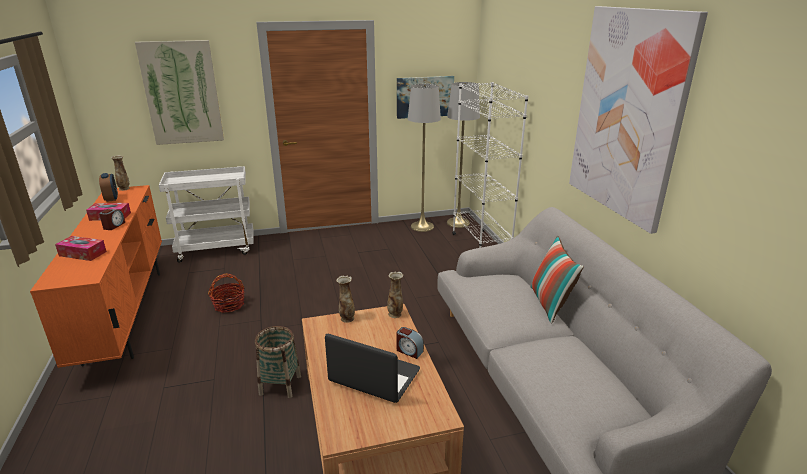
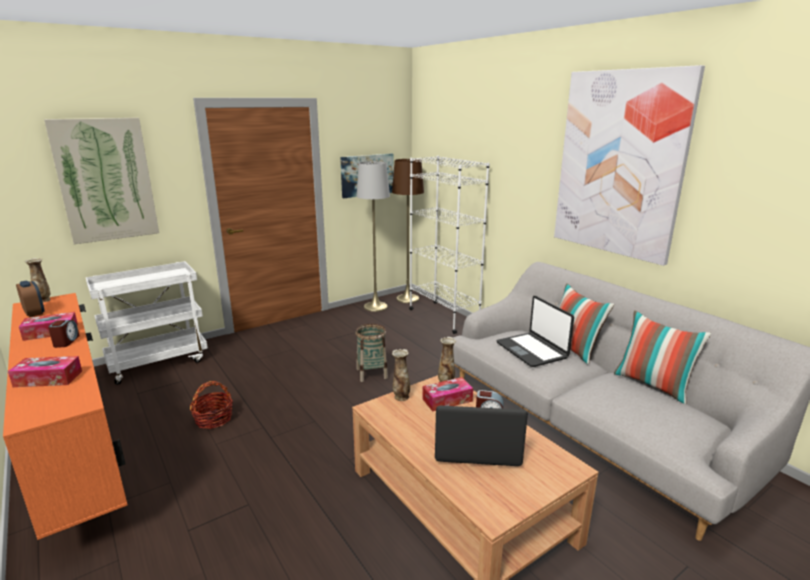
camera: 20 degrees left, 5 degrees down
basket [255,326,301,398] -> basket moved to [356,324,388,382]
grey floor lamp [447,82,480,228] -> brown floor lamp [392,159,424,303]
none -> tissue box [422,377,473,411]
none -> laptop [496,296,574,367]
none -> pillow [614,311,711,404]

